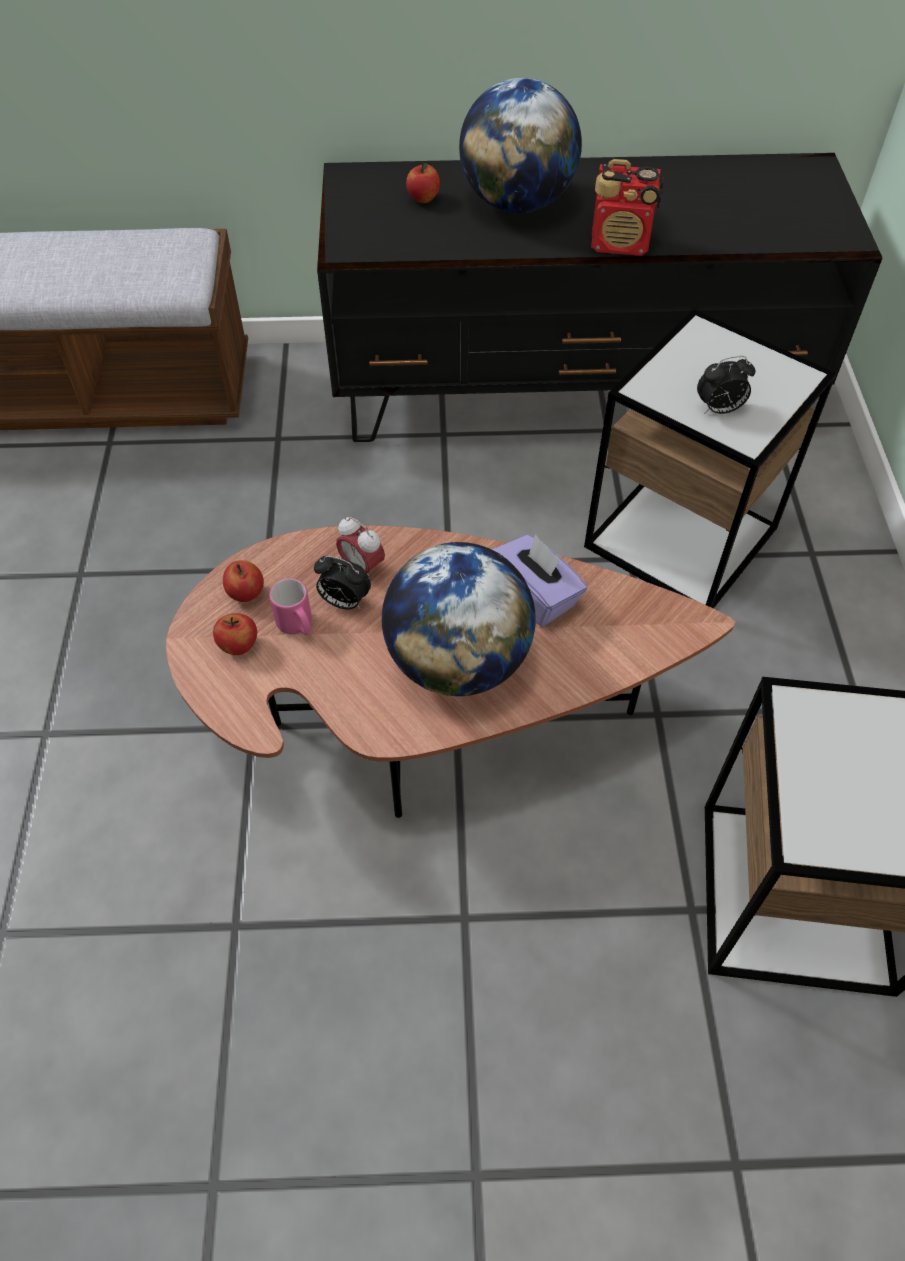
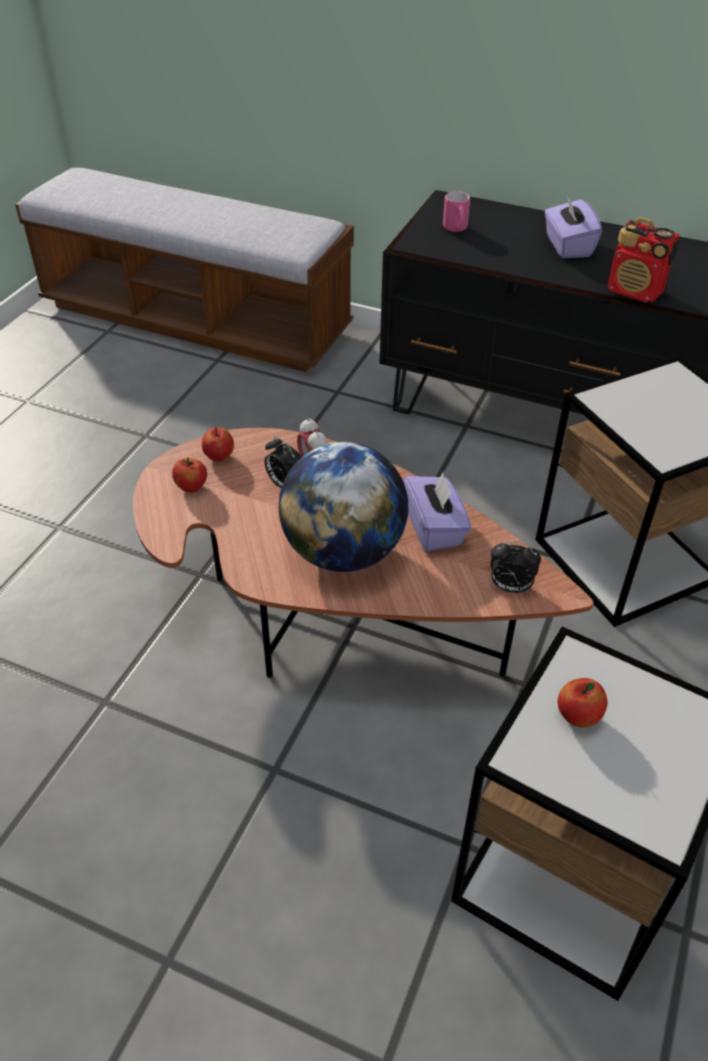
camera: 25 degrees right, 10 degrees down
pink mug [269,579,312,635] -> pink mug moved to [443,191,470,232]
apple [406,162,440,203] -> apple moved to [558,678,607,727]
globe [459,78,582,213] -> purple tissue box [545,196,602,258]
alarm clock [697,356,755,414] -> alarm clock moved to [491,541,541,593]

